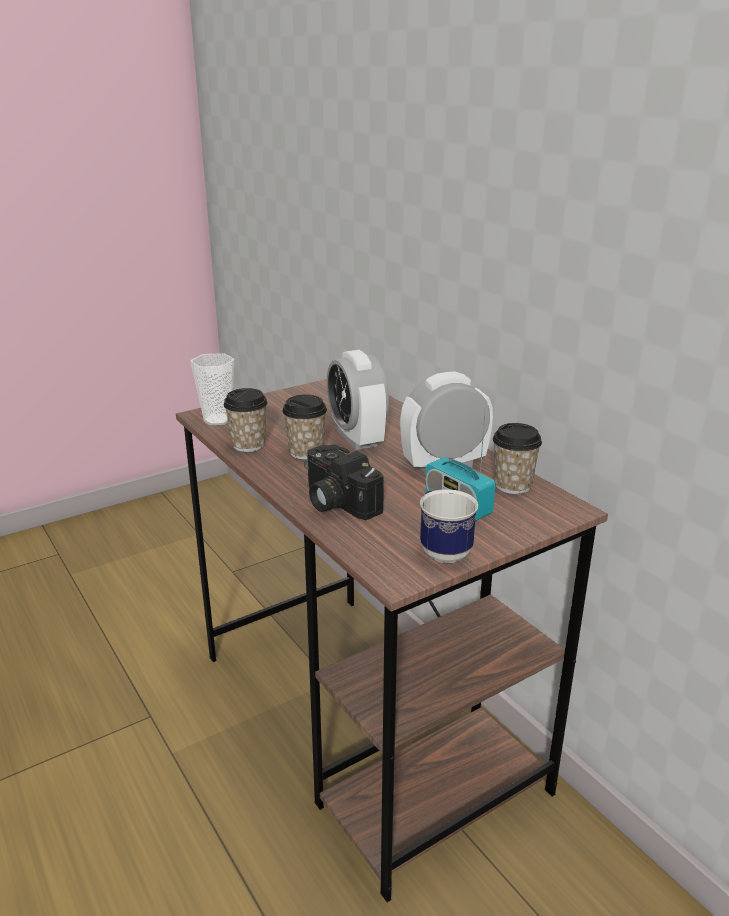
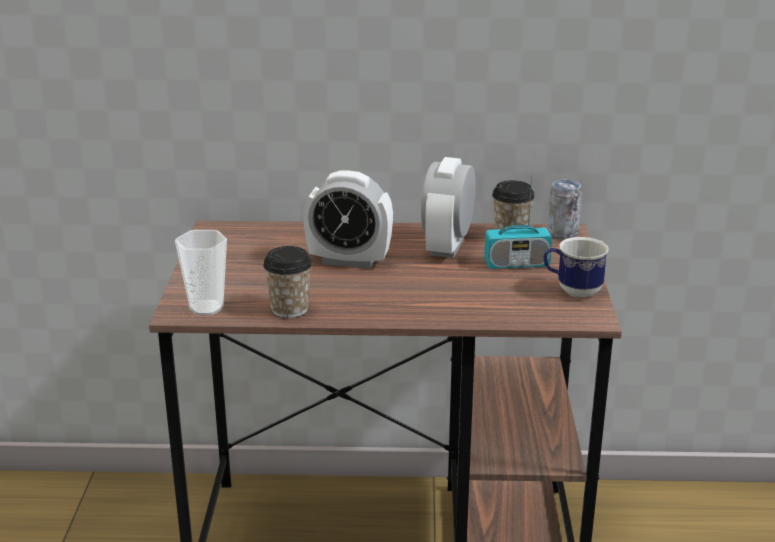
camera: 55 degrees left, 0 degrees up
cup [282,395,327,460] -> none
camera [304,444,384,520] -> none
none -> can [547,180,582,240]

